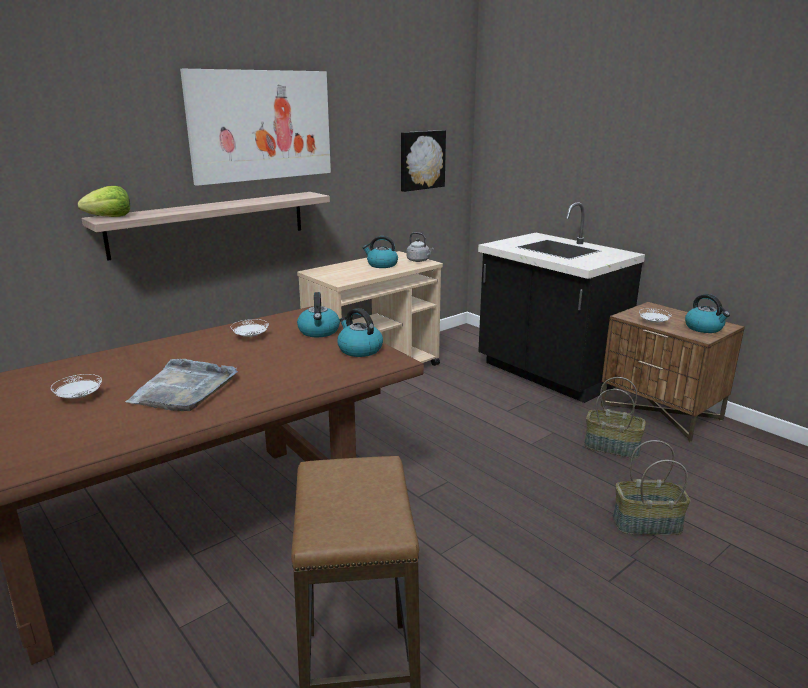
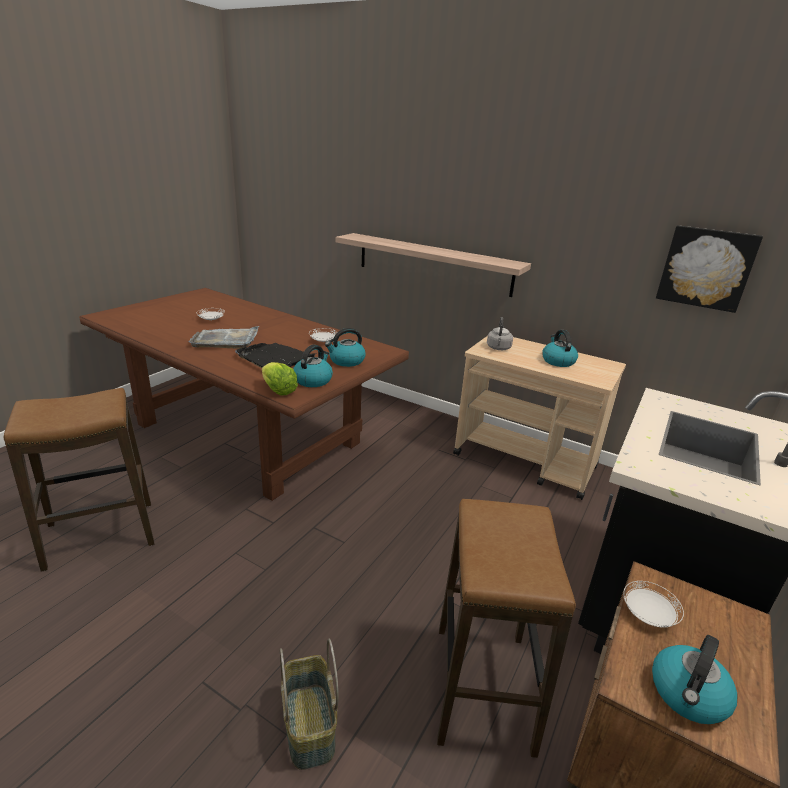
camera: 70 degrees right, 5 degrees up
lettuce [78,186,130,217] -> lettuce moved to [262,362,298,395]
picture [180,69,331,186] -> none
grey kettle [407,232,434,262] -> grey kettle moved to [487,317,513,350]
basket [584,377,646,458] -> stool [437,499,576,758]
none -> black tray [235,343,316,368]

